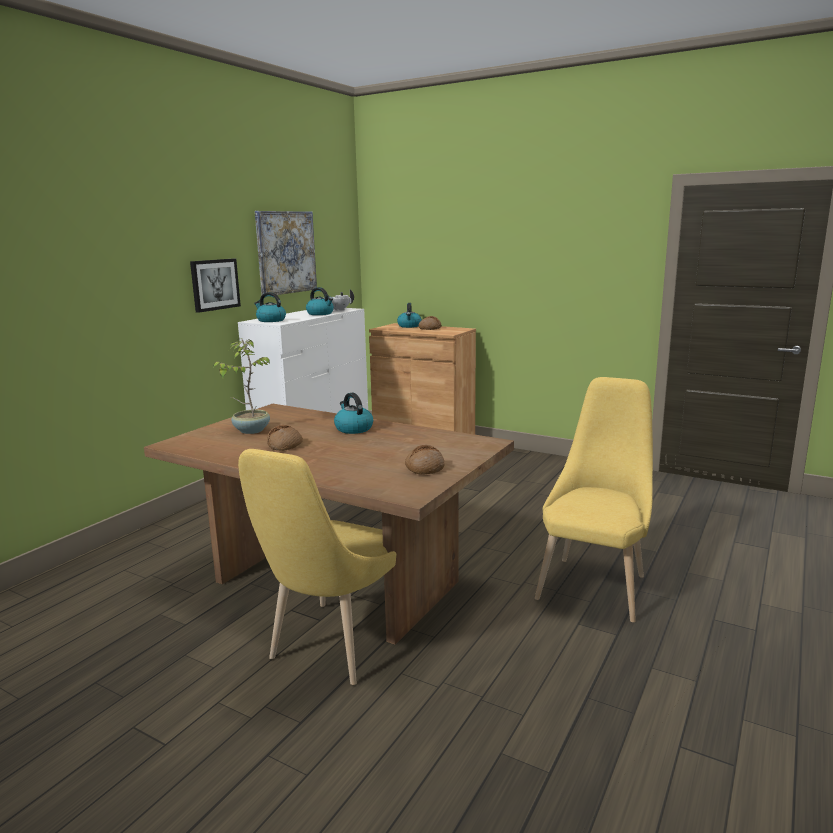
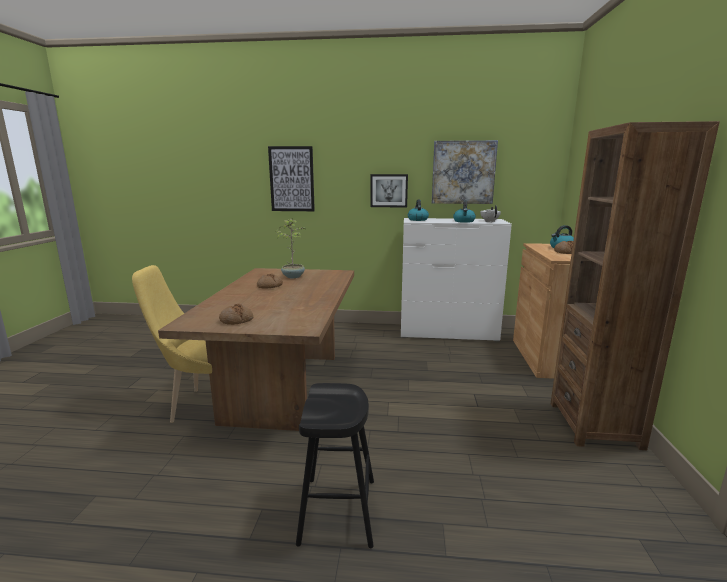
camera: 65 degrees right, 0 degrees up
kettle [334,392,373,434] -> none
yellow chair [535,377,653,622] -> black stool [296,383,374,548]
none -> picture [268,146,315,211]
none -> brown bookcase [551,121,720,450]

